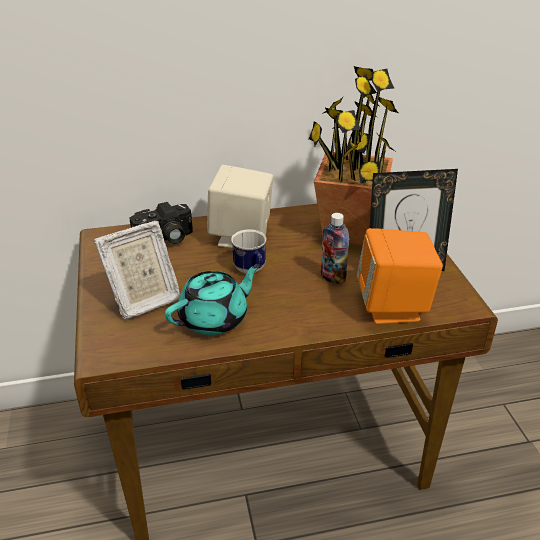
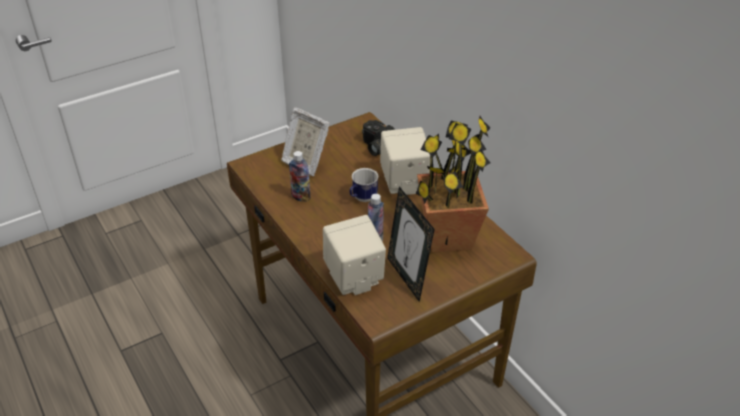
camera: 70 degrees right, 5 degrees up
turquoise teapot [165,264,260,335] -> bottle [289,151,310,202]
orange speaker [357,228,443,324] -> beige speaker [323,215,386,295]

